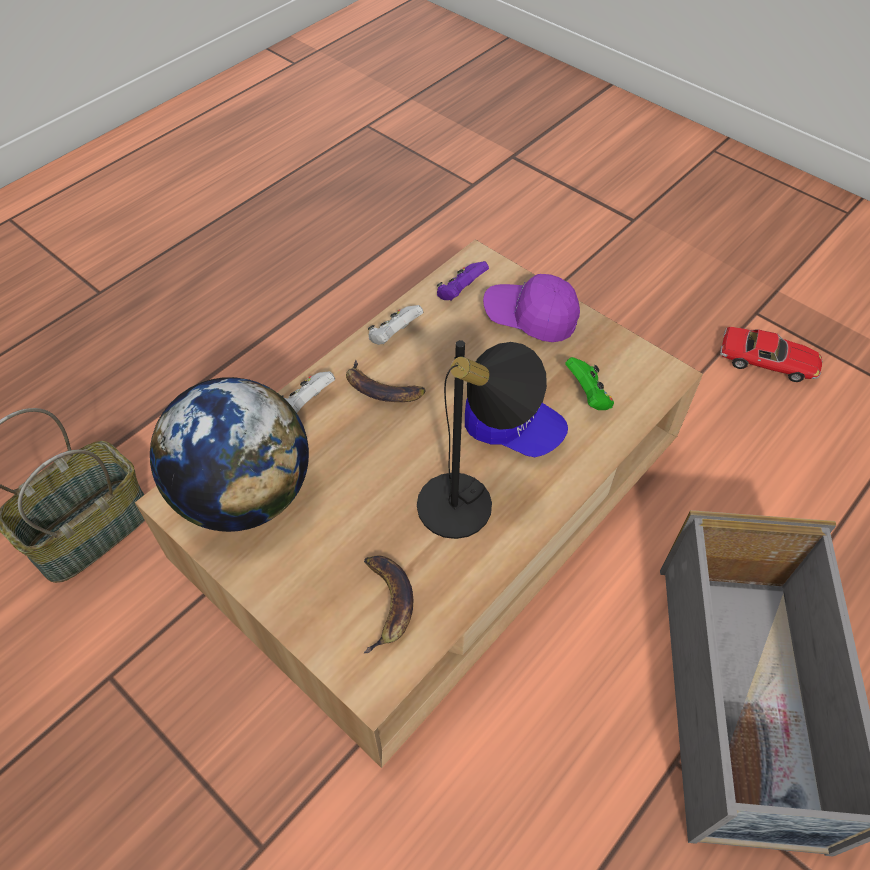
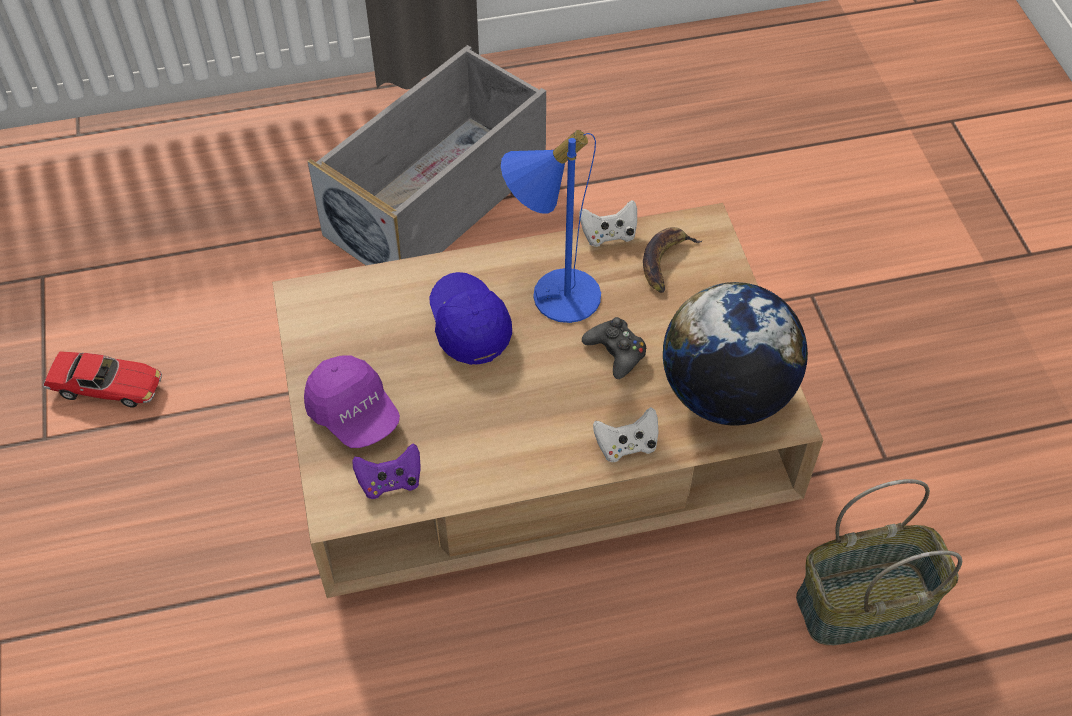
camera: 145 degrees left, 0 degrees up
banana [346,360,426,402] -> none
white game controller [368,305,423,345] -> white game controller moved to [579,200,637,247]
black table lamp [417,340,547,539] -> blue table lamp [501,130,601,323]
green game controller [565,357,614,410] -> none
toy car [720,327,822,382] -> toy car turned 135 degrees clockwise [43,351,162,407]
none -> black game controller [582,317,646,379]

